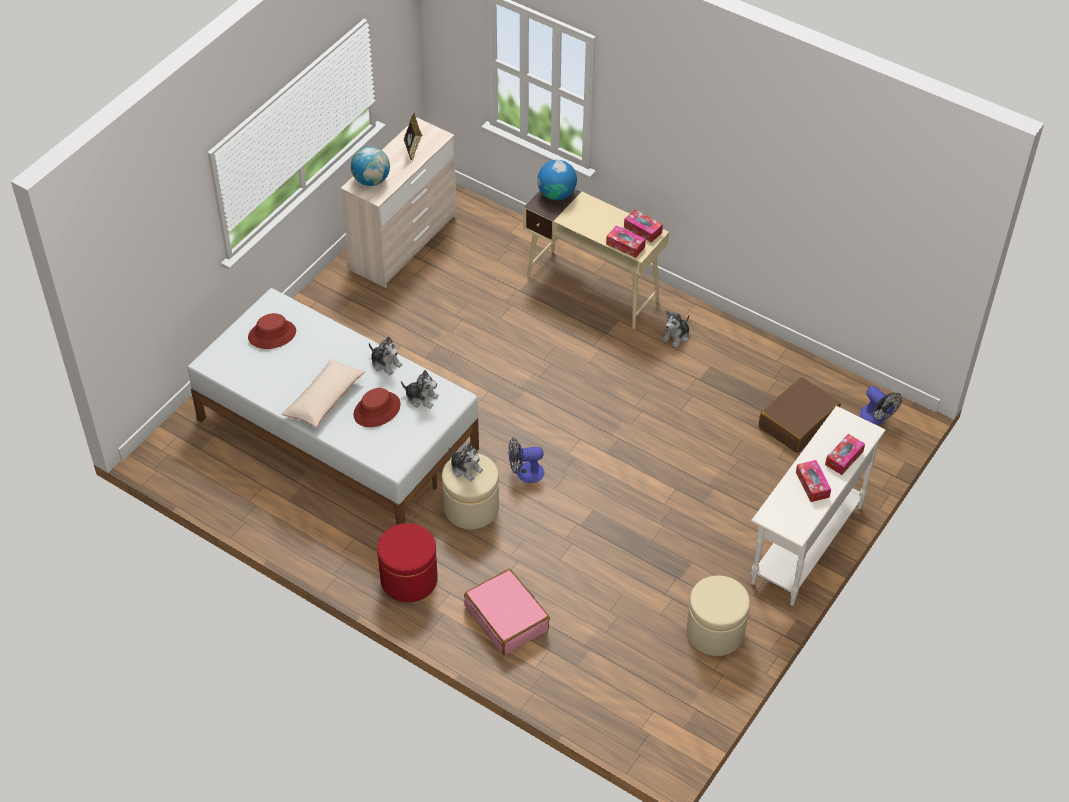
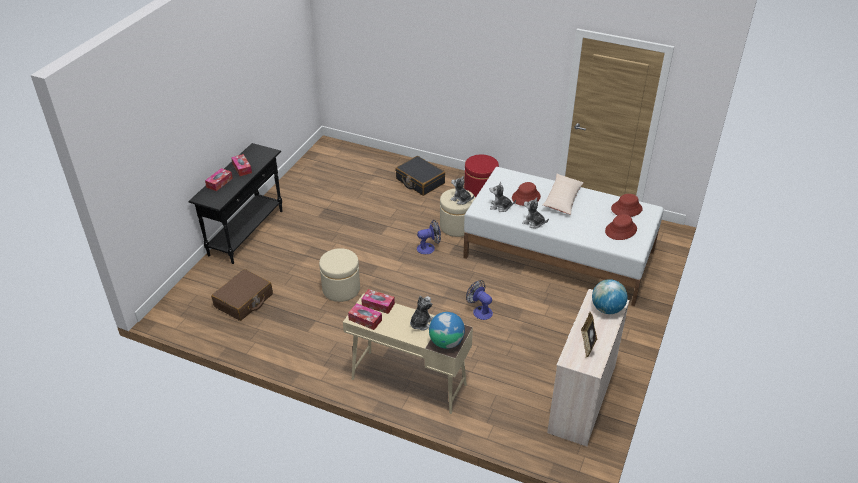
camera: 170 degrees right, 10 degrees down
pink suitcase [464,569,550,655] -> black suitcase [395,156,445,196]
plush toy [662,310,689,348] -> plush toy moved to [410,296,433,331]
beige ottoman [686,575,750,656] -> beige ottoman moved to [319,248,360,302]
white console table [751,406,886,606] -> black console table [188,143,283,264]
fan [860,386,902,425] -> fan moved to [466,280,493,320]
none -> red hat [611,194,643,217]

